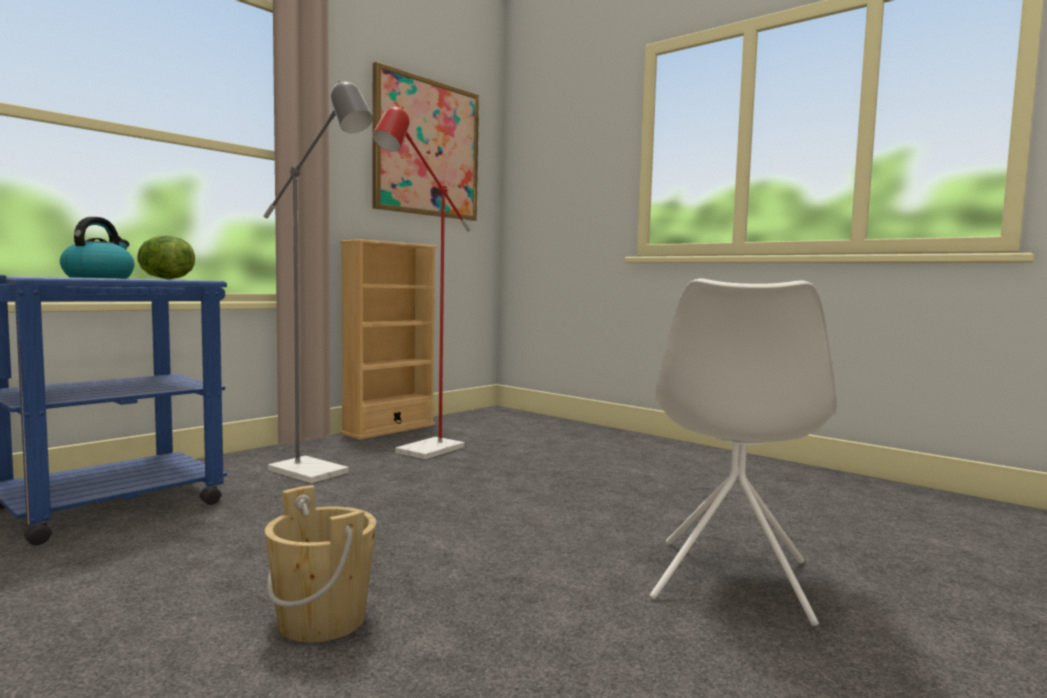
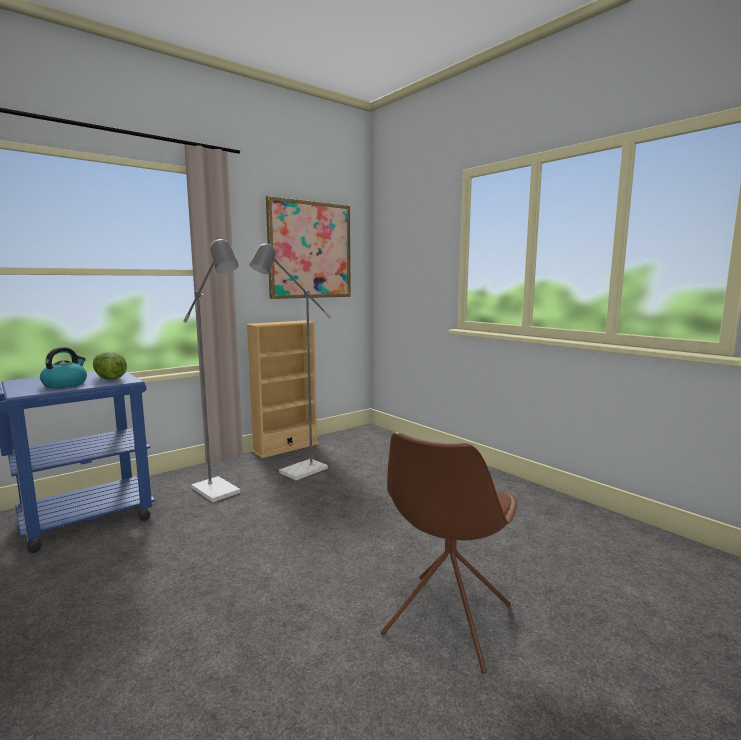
camera: 10 degrees right, 5 degrees up
beige bucket [265,485,377,642] -> none
red floor lamp [372,107,471,459] -> grey floor lamp [249,242,331,480]
white chair [650,278,837,626] -> brown chair [381,432,517,673]

